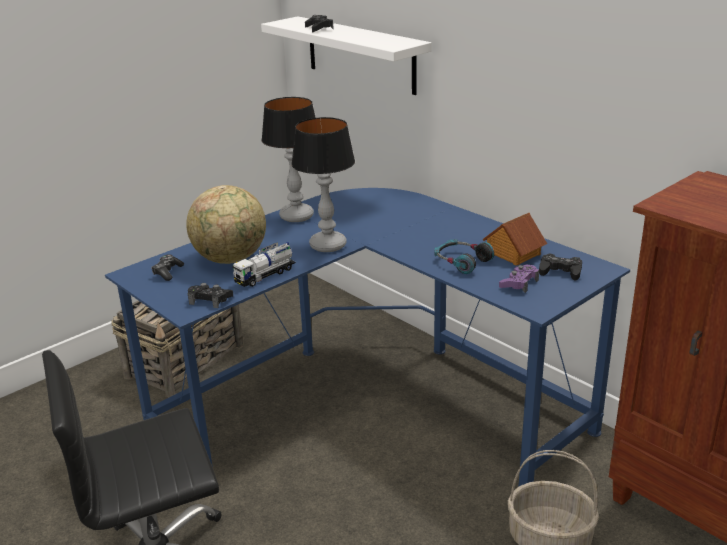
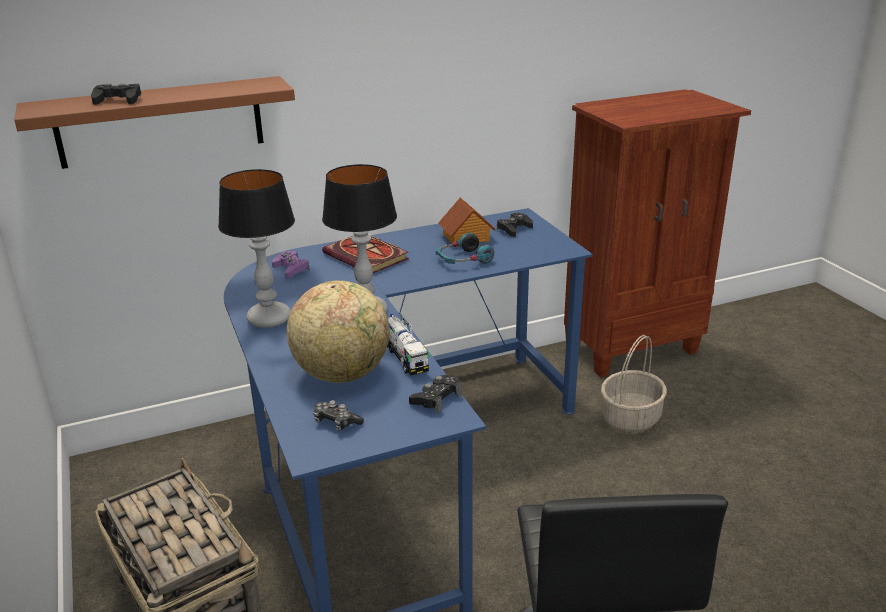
camera: 70 degrees left, 0 degrees up
white shelf [261,16,432,95] -> brown shelf [14,76,295,169]
purple game controller [499,264,539,293] -> purple game controller moved to [272,251,310,279]
none -> book [322,235,409,273]

